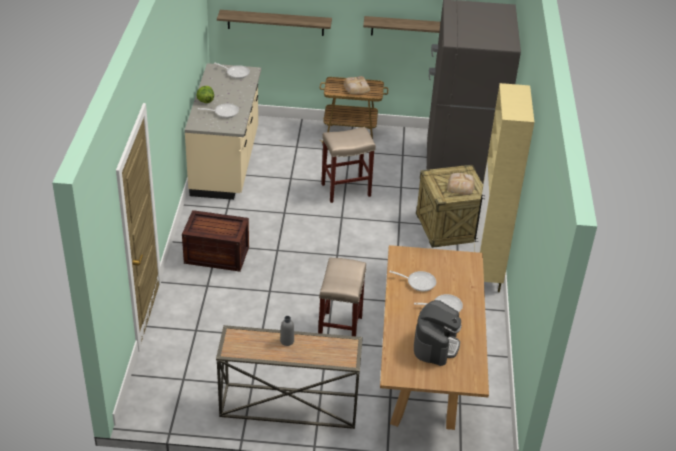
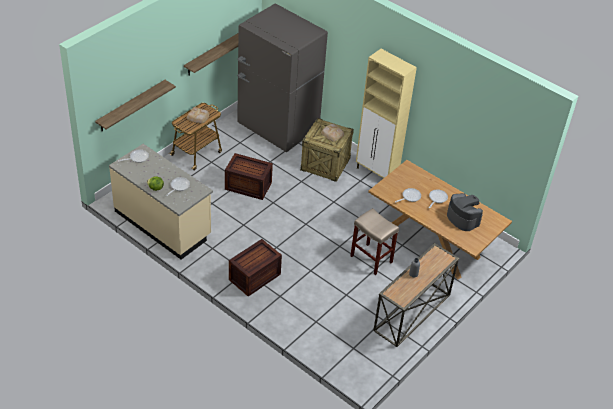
camera: 55 degrees left, 5 degrees up
beige stool [321,127,376,203] -> crate [225,153,273,200]

